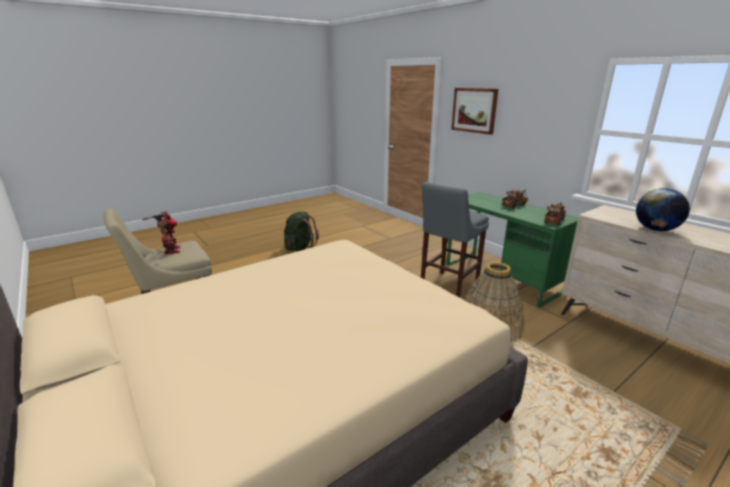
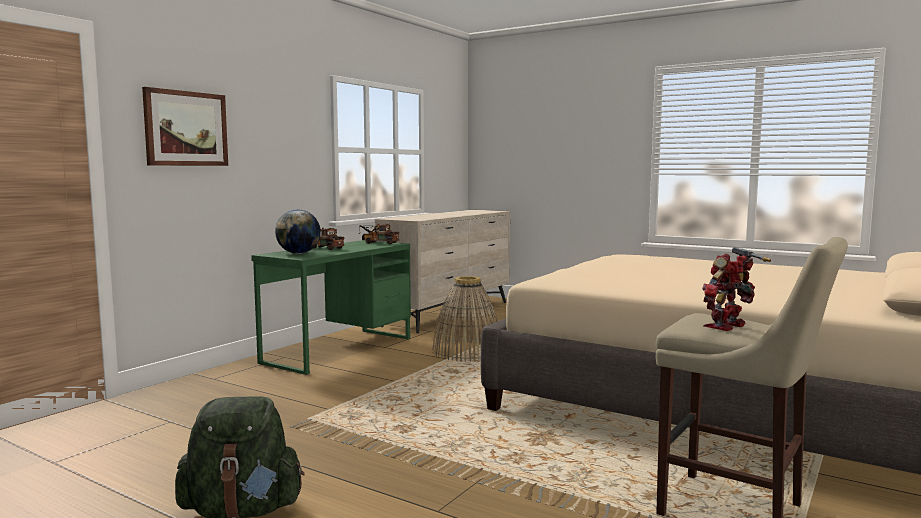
camera: 110 degrees left, 15 degrees down
grey stool [421,182,489,298] -> none
globe [636,188,690,231] -> globe moved to [275,210,321,254]

